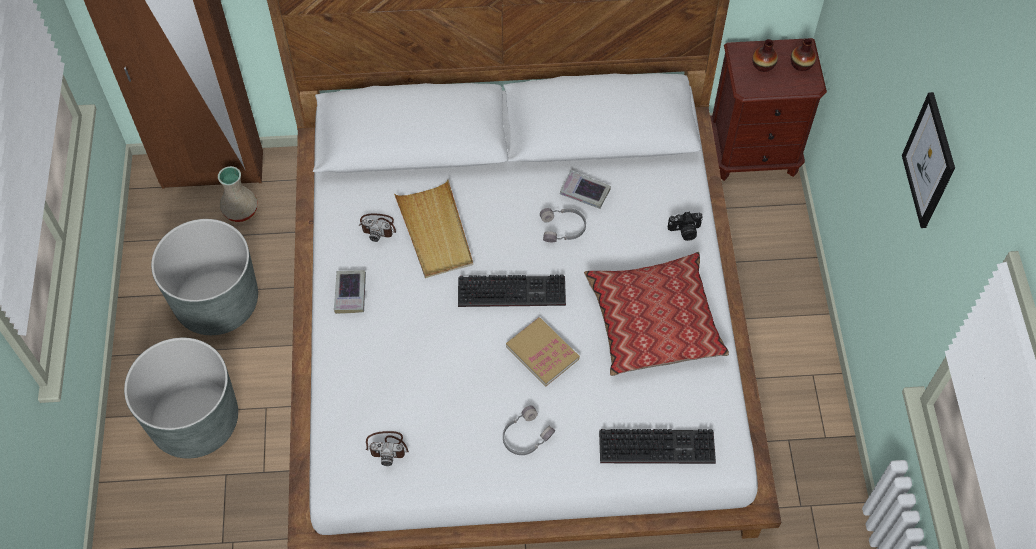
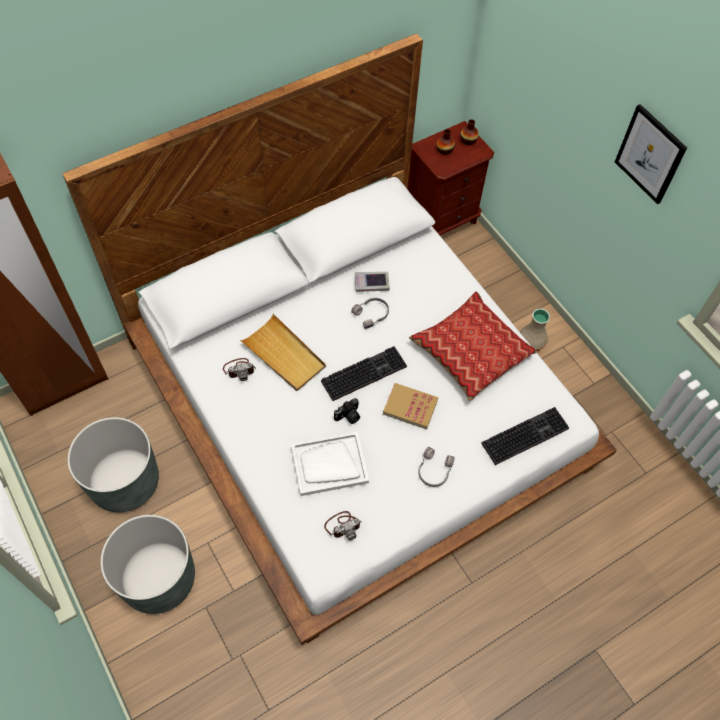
camera: 30 degrees left, 0 degrees up
beige vase [218,166,257,222] -> beige vase moved to [520,308,550,351]
book [334,270,366,314] -> none
camera [668,212,703,241] -> camera moved to [334,398,360,424]
none -> white tray [291,432,369,496]

